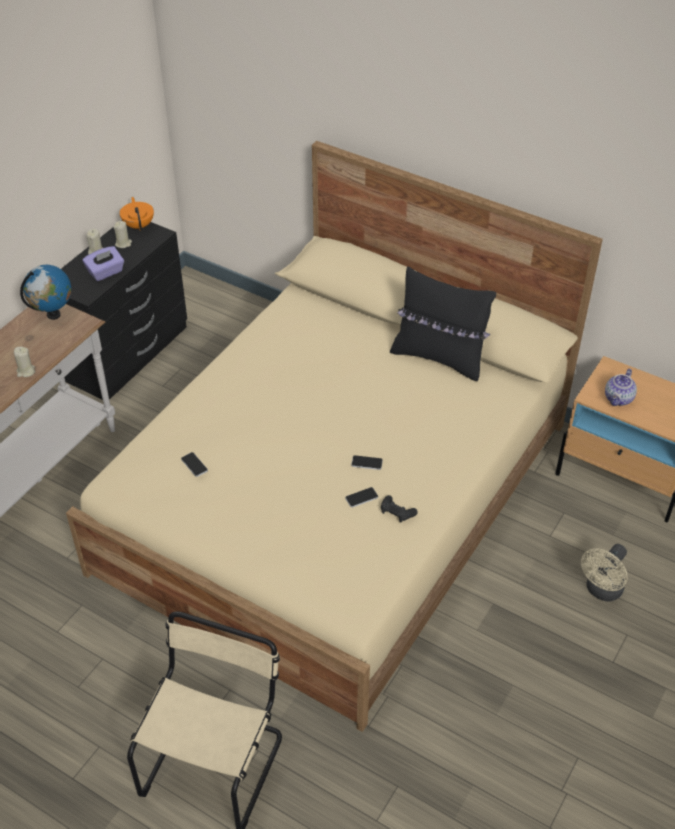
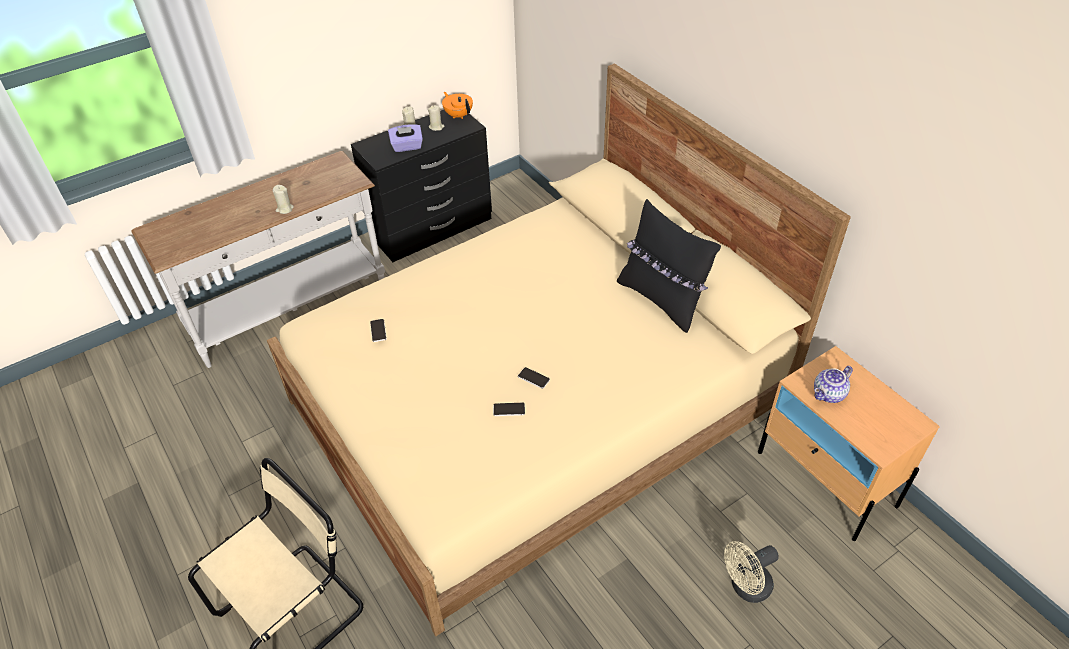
camera: 25 degrees right, 0 degrees up
globe [20,265,71,320] -> none
orange teapot [120,197,154,231] -> orange teapot turned 45 degrees counterclockwise [442,92,473,119]
black game controller [381,495,418,523] -> none

